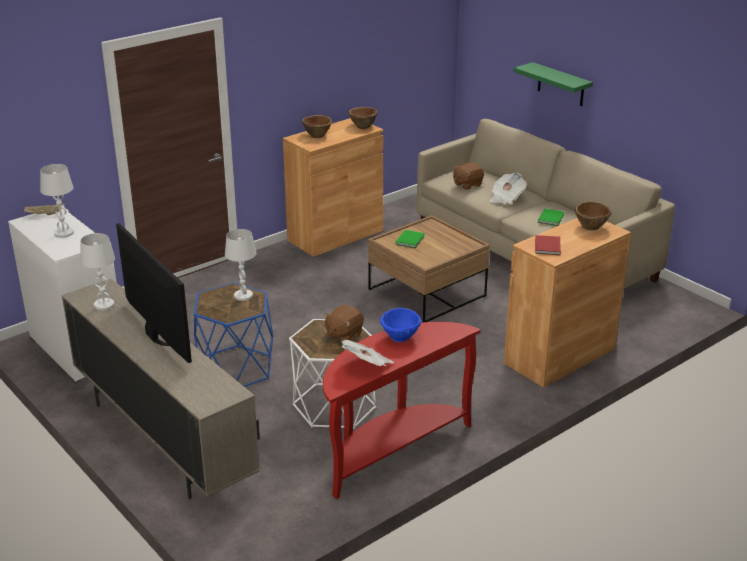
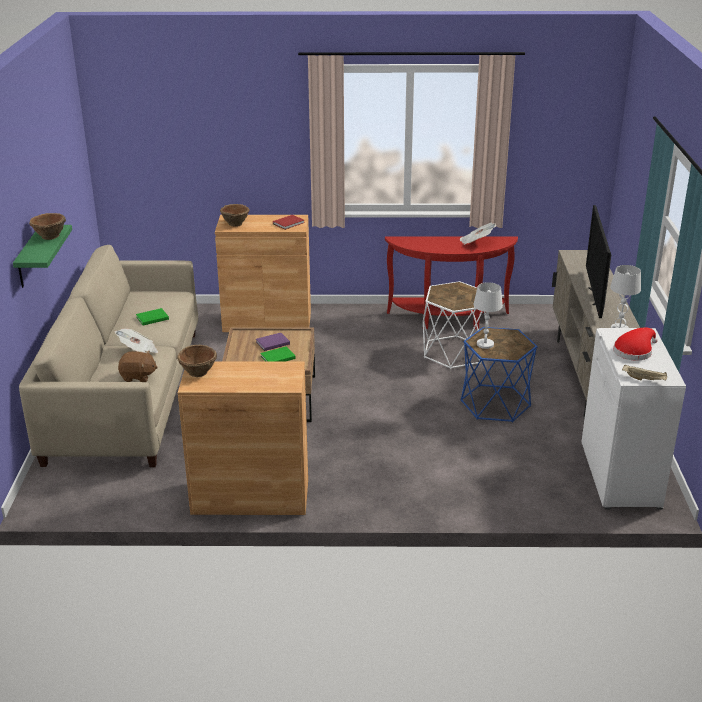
camera: 140 degrees left, 0 degrees up
white table lamp [40,164,74,238] -> red hat [613,327,657,361]
brown bowl [302,115,332,138] -> brown bowl moved to [30,213,66,240]
brown plush toy [324,305,364,341] -> none
blue bowl [380,308,421,342] -> none
none -> purple book [256,333,290,351]

